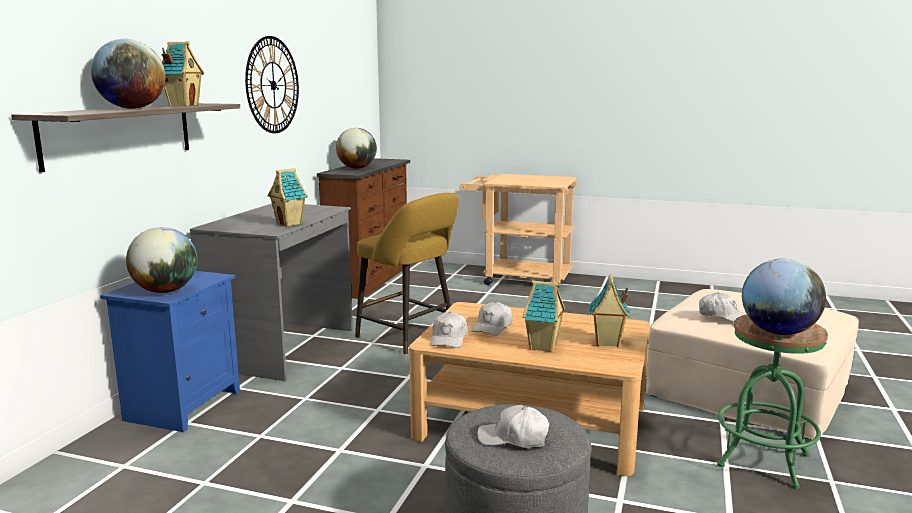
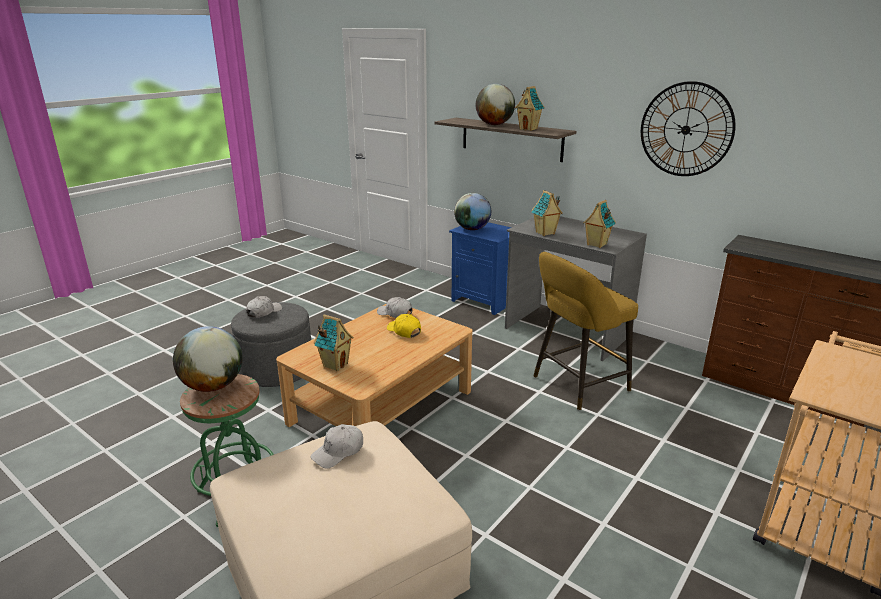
camera: 110 degrees right, 10 degrees up
globe [336,128,377,169] -> none
white cap [471,302,512,336] -> yellow cap [387,314,421,338]
toy house [523,280,565,352] -> toy house moved to [583,200,616,248]

